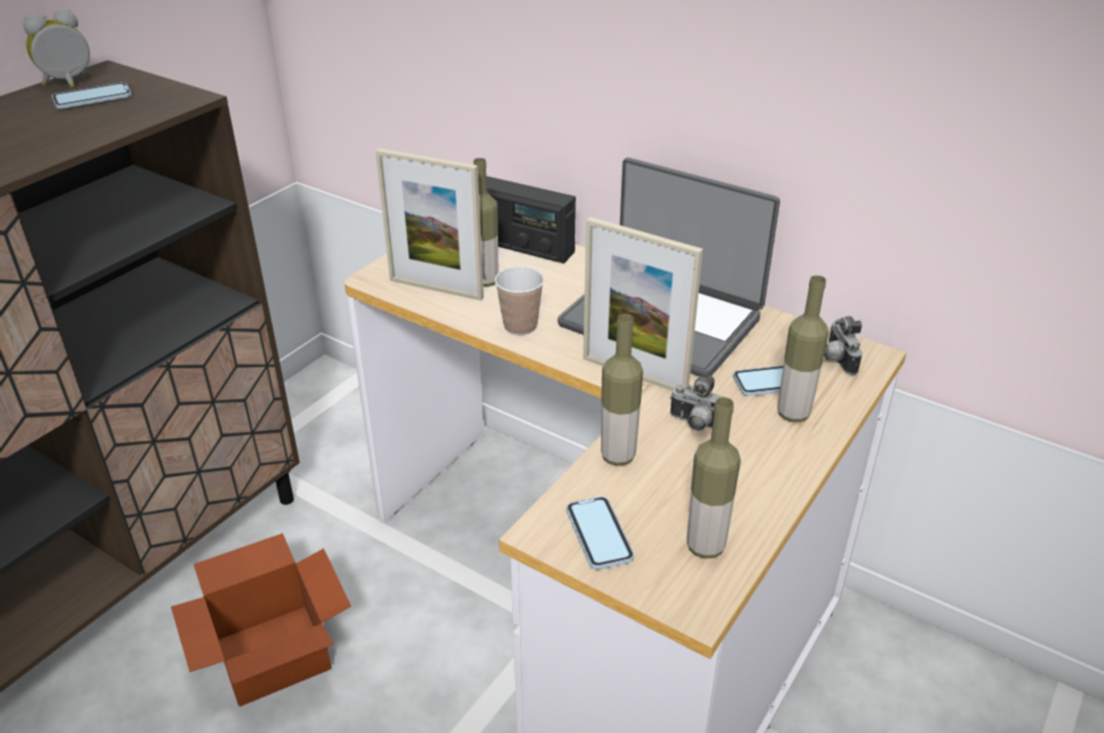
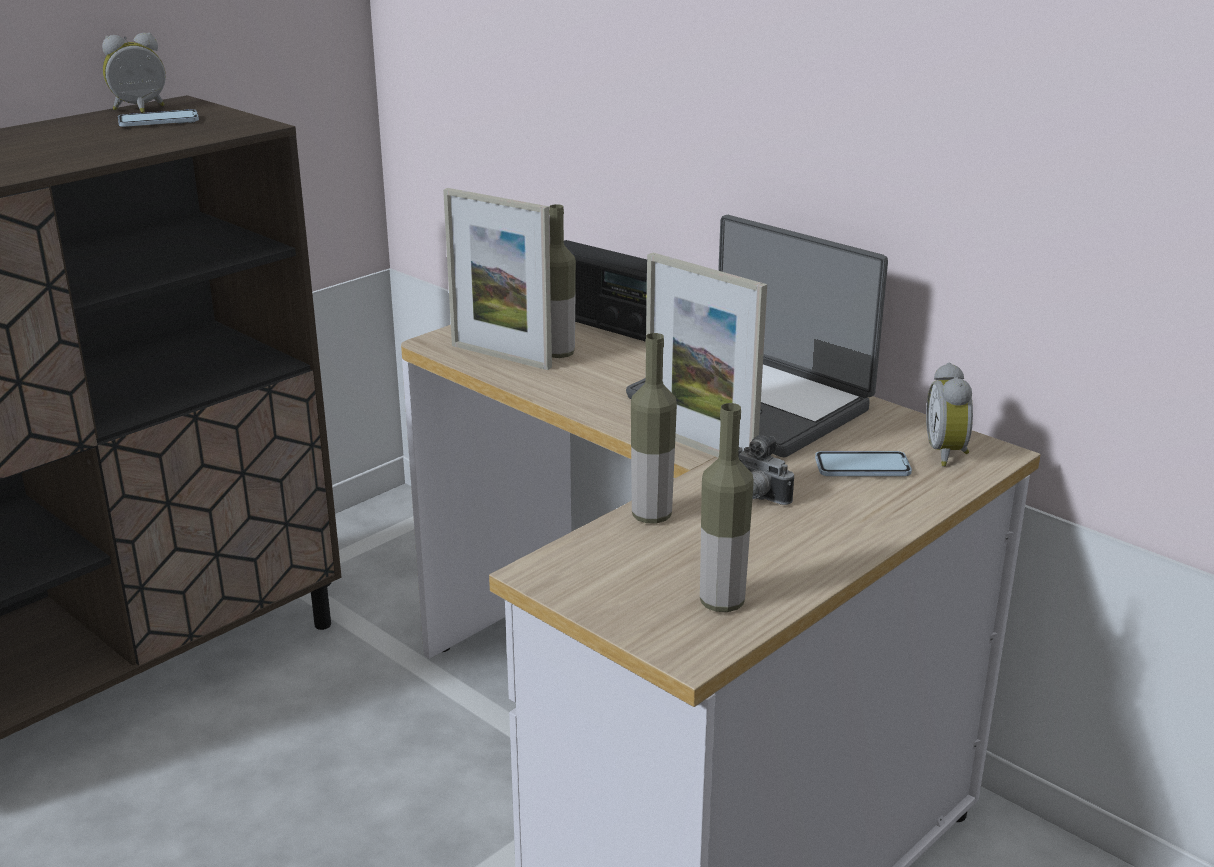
camera: 10 degrees right, 10 degrees down
cardboard box [171,533,351,707] -> none
cup [495,266,544,335] -> none
phone [566,496,634,570] -> none
bottle [778,275,829,422] -> none
camera [824,316,862,375] -> alarm clock [926,363,973,466]

